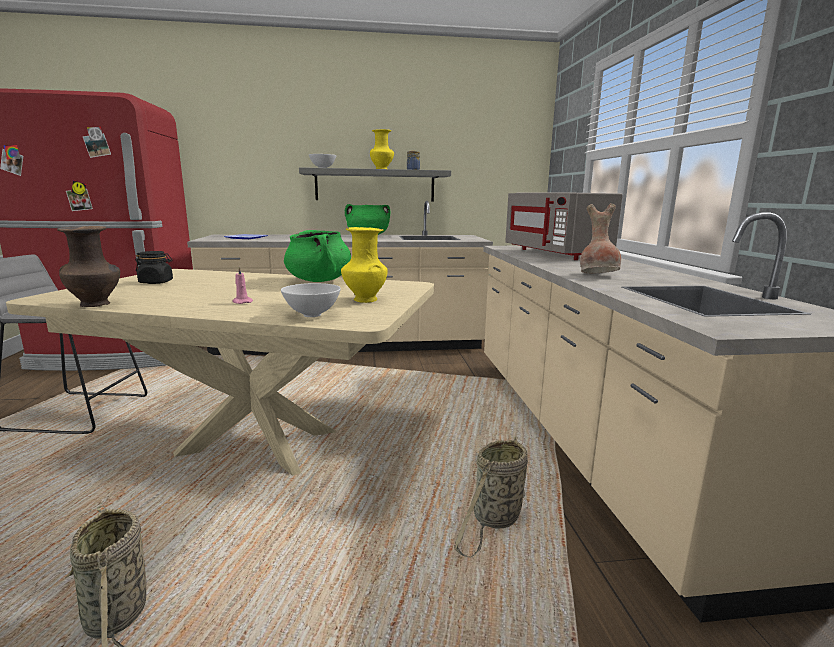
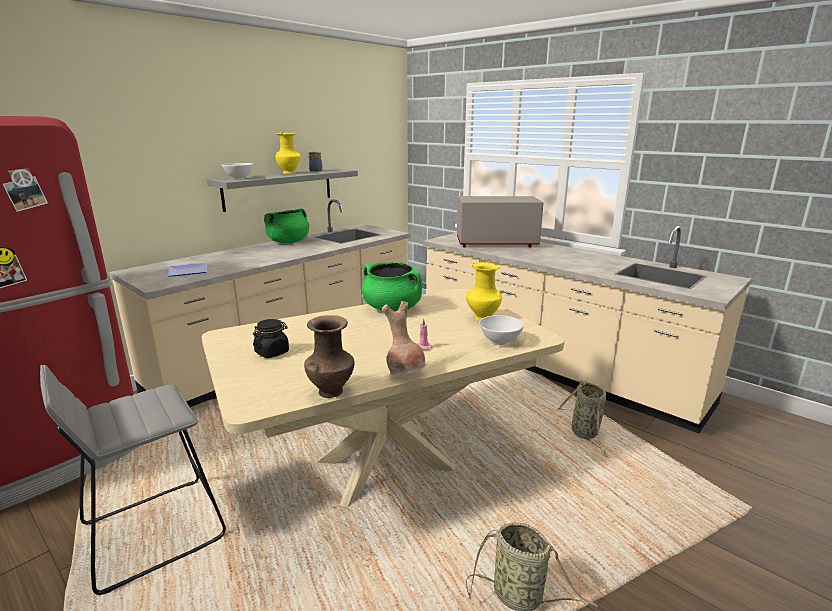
camera: 40 degrees left, 5 degrees up
grey microwave [505,192,623,260] -> grey microwave turned 150 degrees clockwise [457,196,543,248]
brown vase [580,203,621,274] -> brown vase moved to [382,301,426,375]

